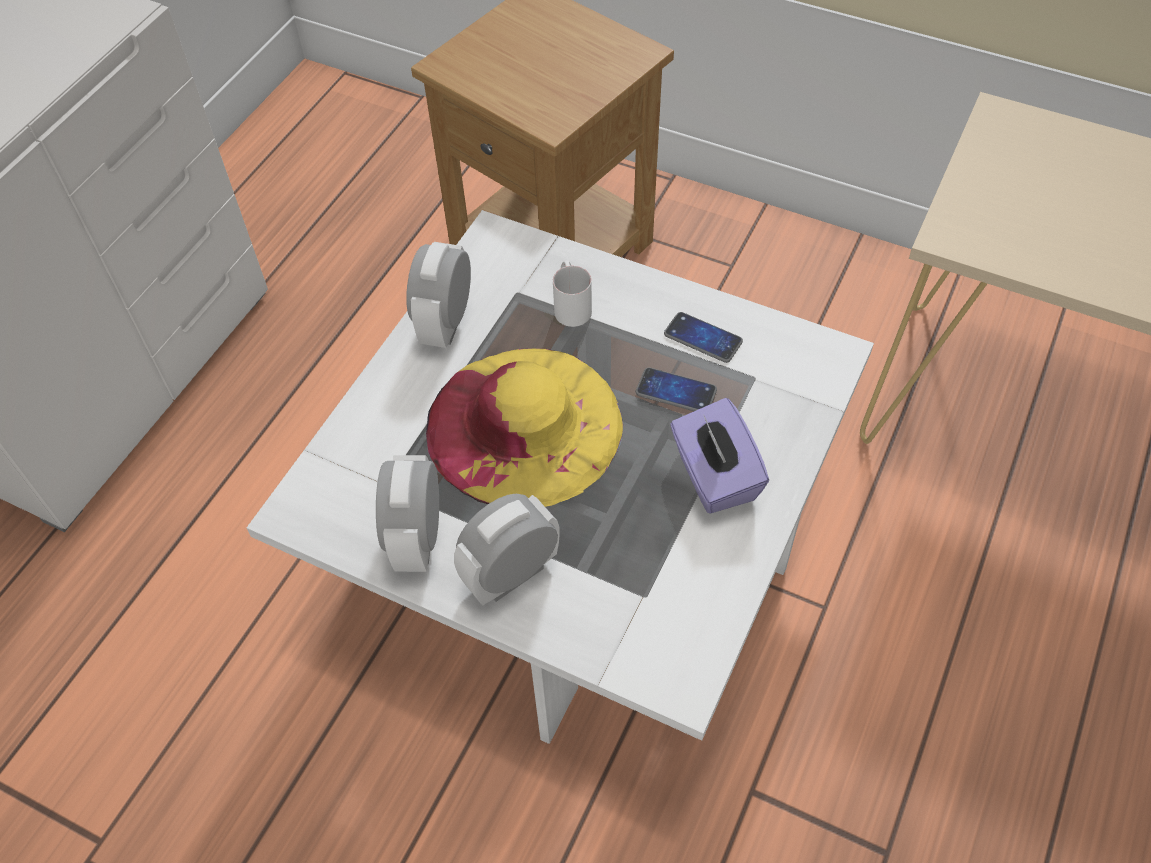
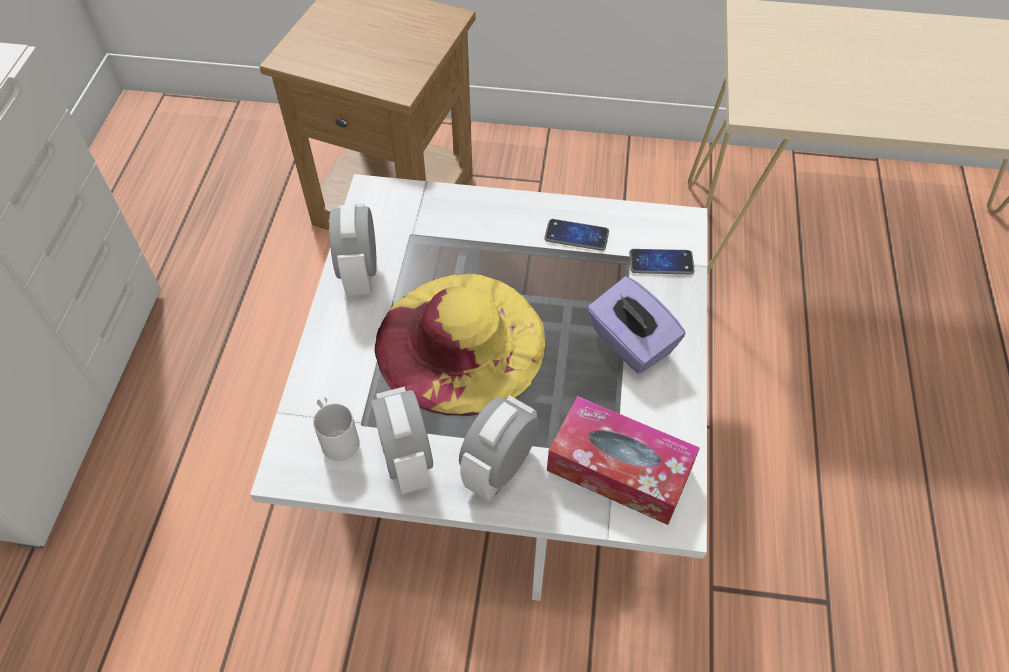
camera: 20 degrees left, 0 degrees up
white mug [553,260,592,327] -> white mug moved to [313,397,360,461]
phone [636,367,717,411] -> phone moved to [629,249,694,274]
none -> tissue box [547,396,700,525]

